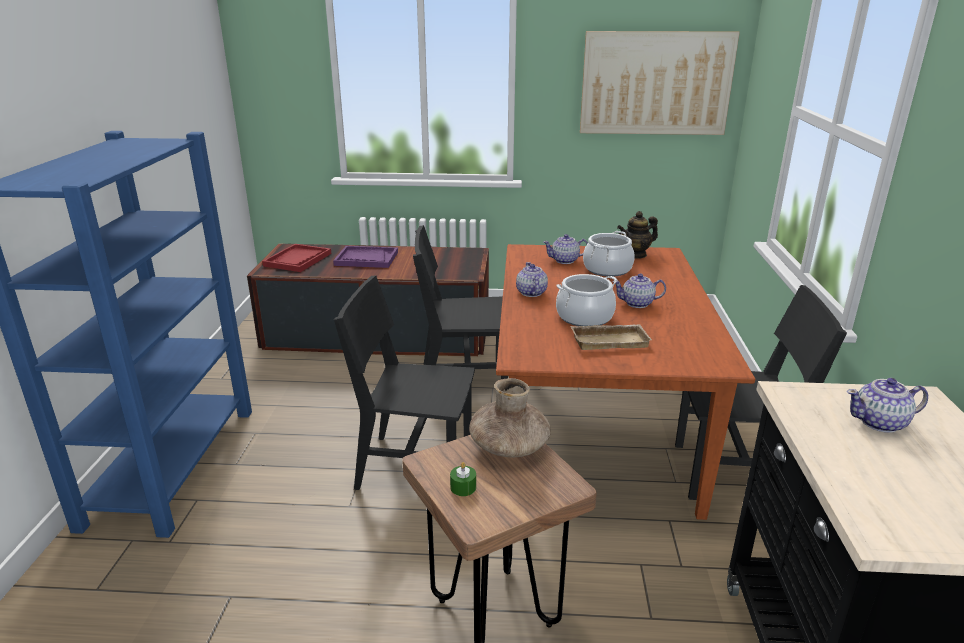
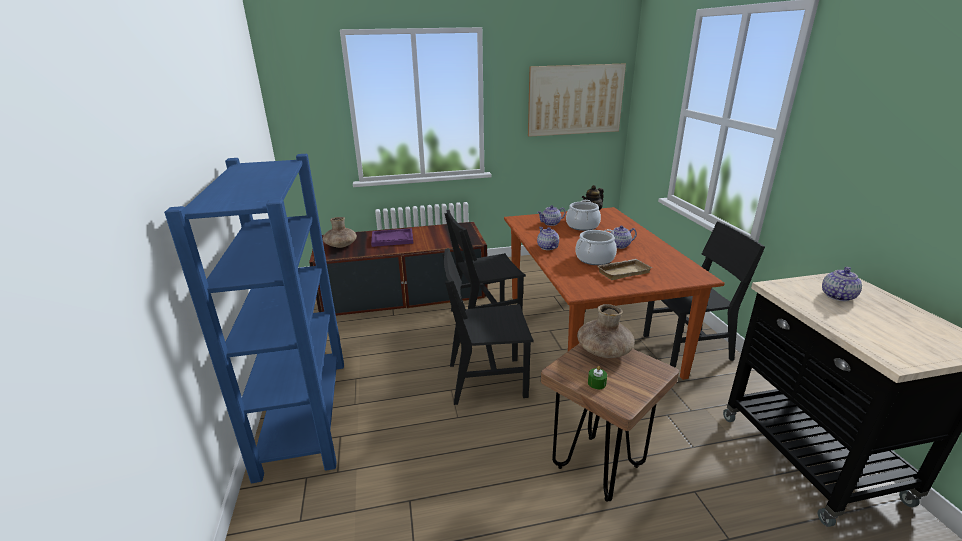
camera: 15 degrees left, 0 degrees up
red tray [262,244,331,272] -> brown vase [323,217,357,248]
teapot [847,378,928,433] -> teapot turned 150 degrees clockwise [822,267,862,301]

